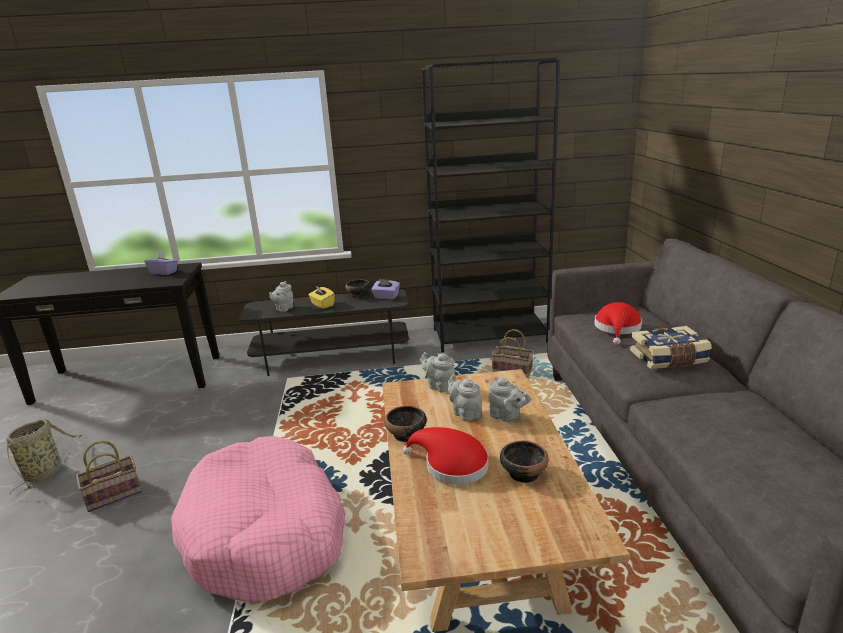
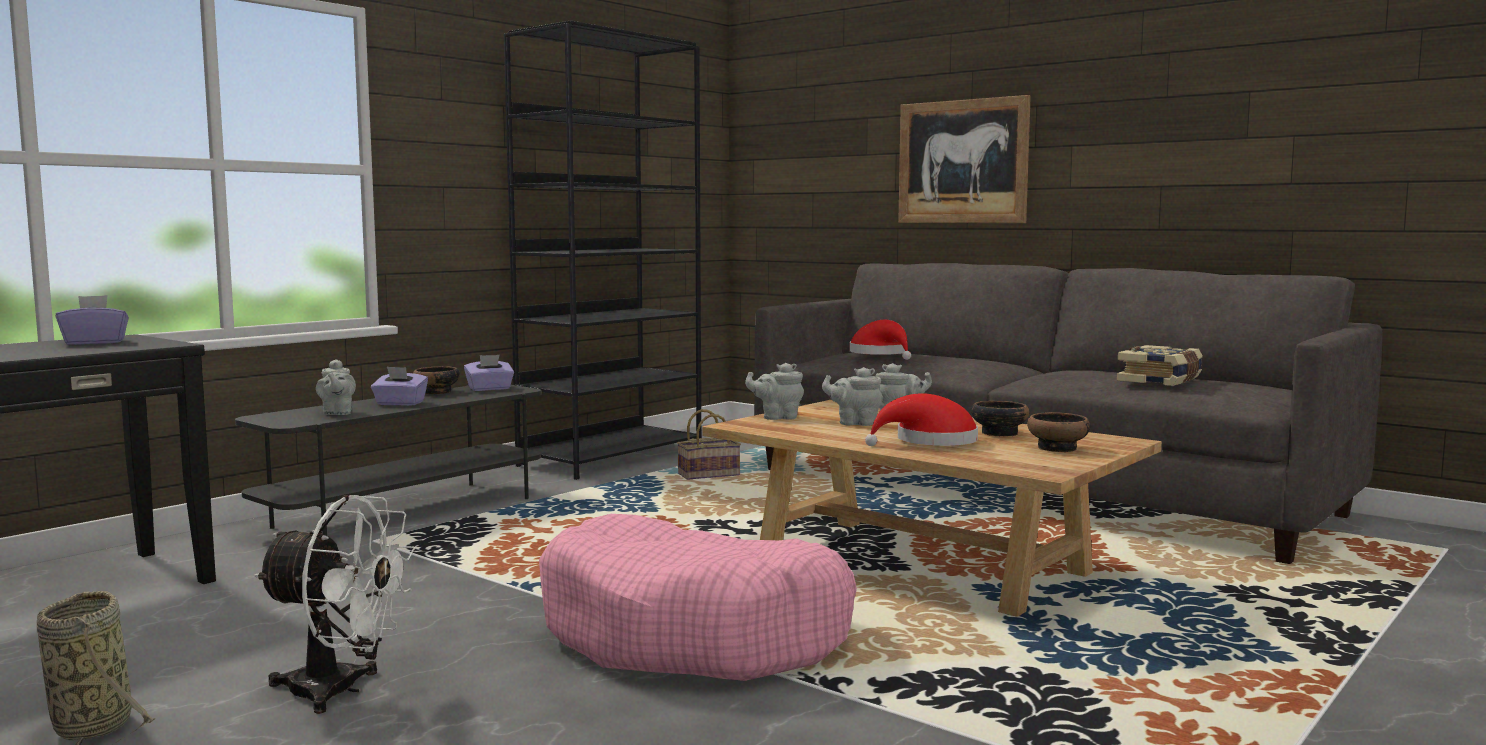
camera: 45 degrees left, 15 degrees down
basket [76,441,142,512] -> white fan [254,495,416,714]
yellow tissue box [308,285,335,309] -> purple tissue box [371,367,428,406]
bowl [384,406,427,442] -> bowl moved to [1027,412,1091,452]
book [630,326,712,369] -> book moved to [1117,345,1203,386]
none -> picture [898,95,1031,223]

